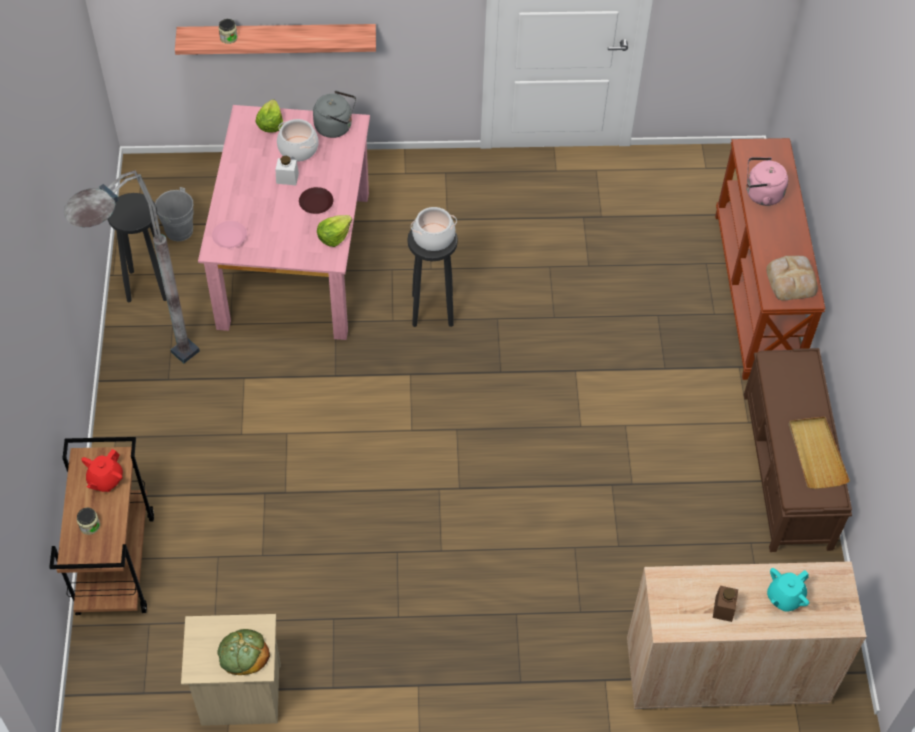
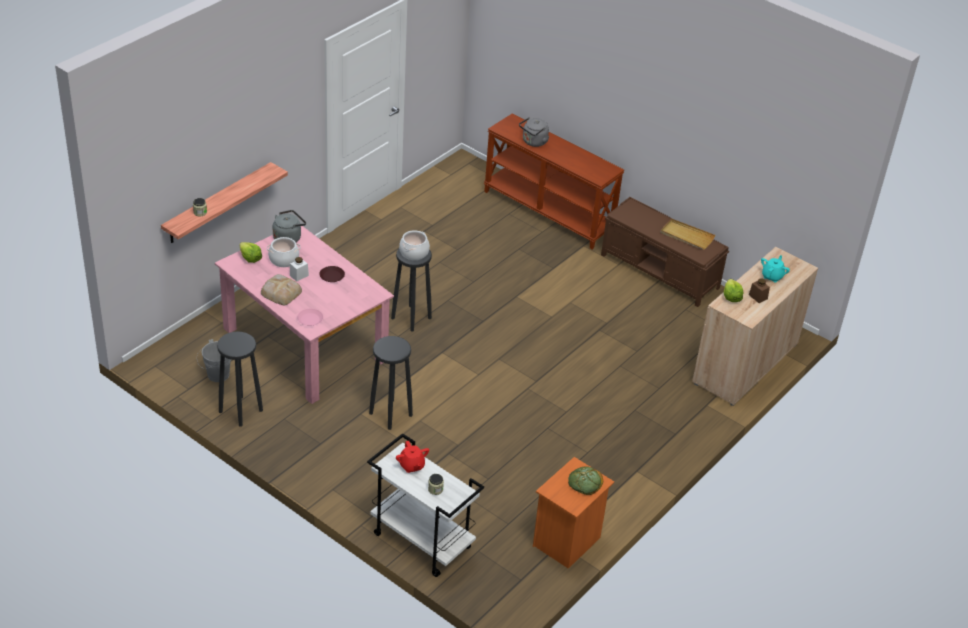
camera: 50 degrees left, 15 degrees down
brown cart [49,437,154,615] -> white cart [367,433,484,577]
grey floor lamp [64,170,200,364] -> none
beige nightstand [181,614,281,726] -> orange nightstand [533,457,614,569]
lettuce [317,215,352,247] -> lettuce moved to [724,279,743,302]
pink kettle [747,157,788,206] -> grey kettle [519,117,549,147]
bread [766,256,818,300] -> bread moved to [261,274,302,305]
turquoise teapot [767,568,809,611] -> turquoise teapot turned 150 degrees counterclockwise [761,255,790,283]
none -> black stool [369,336,413,430]

